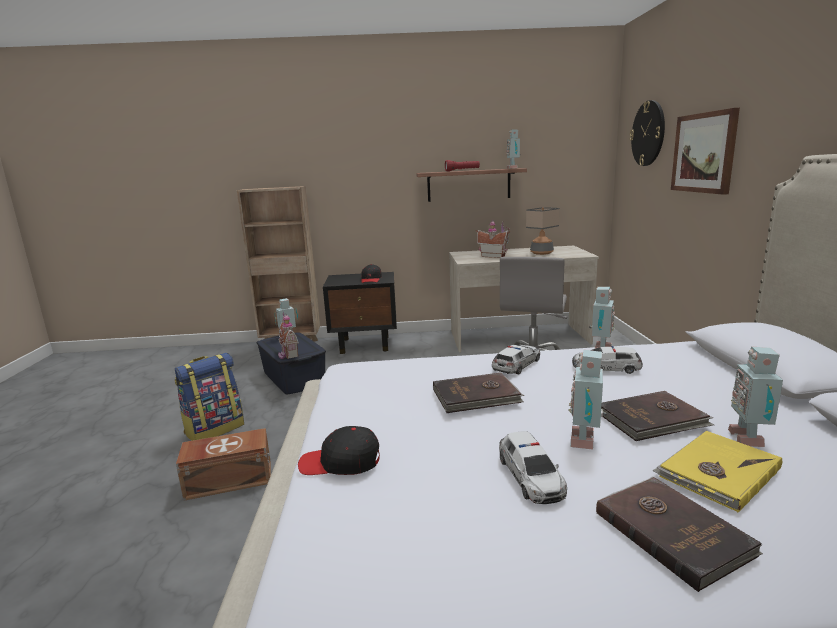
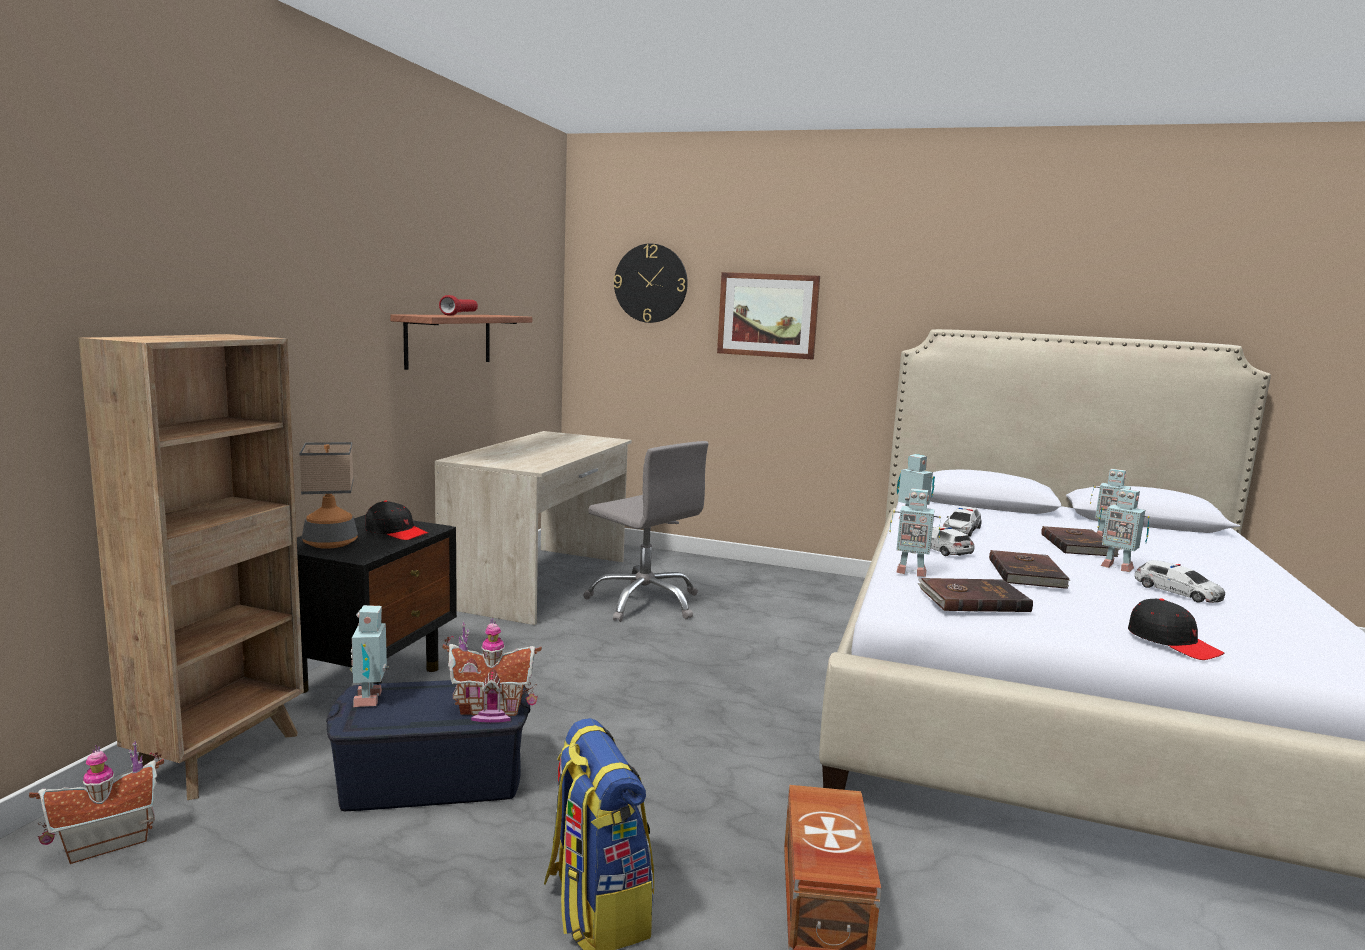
camera: 70 degrees left, 5 degrees down
black cap [298,426,380,475] -> black cap turned 60 degrees counterclockwise [1128,598,1224,660]
toy house [476,219,511,258] -> toy house moved to [29,741,164,864]
toy car [499,431,567,504] -> toy car turned 45 degrees clockwise [1135,560,1225,603]
toy robot [506,130,521,169] -> toy robot moved to [889,488,941,577]
table lamp [526,207,560,255] -> table lamp moved to [299,442,358,549]
brown book [596,476,763,592] -> brown book moved to [918,578,1033,612]
yellow book [653,431,782,512] -> none

